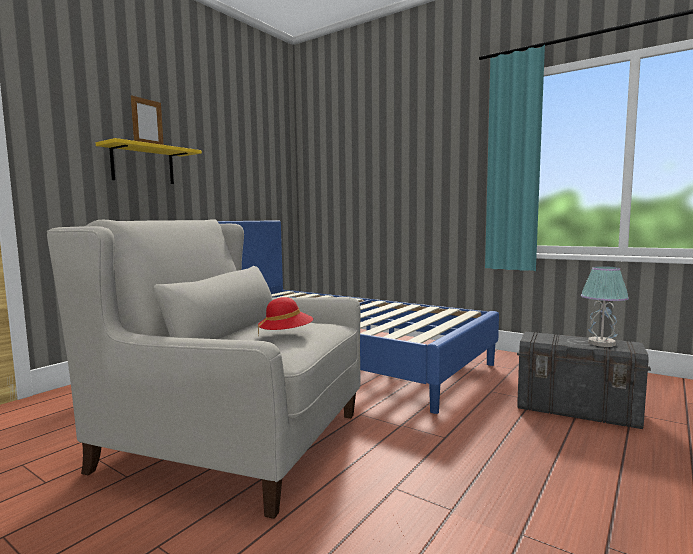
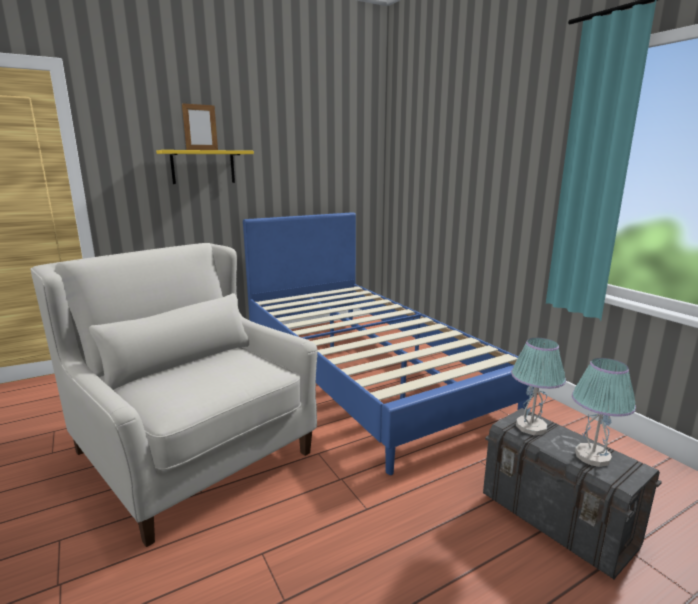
camera: 25 degrees right, 10 degrees up
red hat [258,297,313,336] -> none
none -> table lamp [511,338,566,435]

